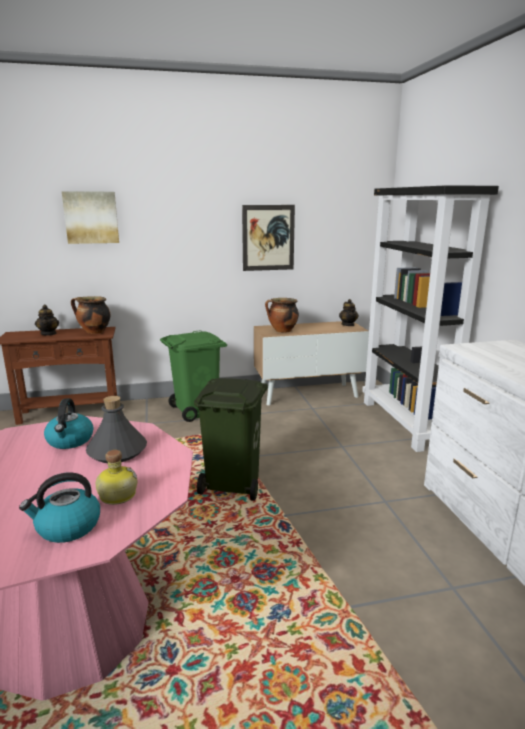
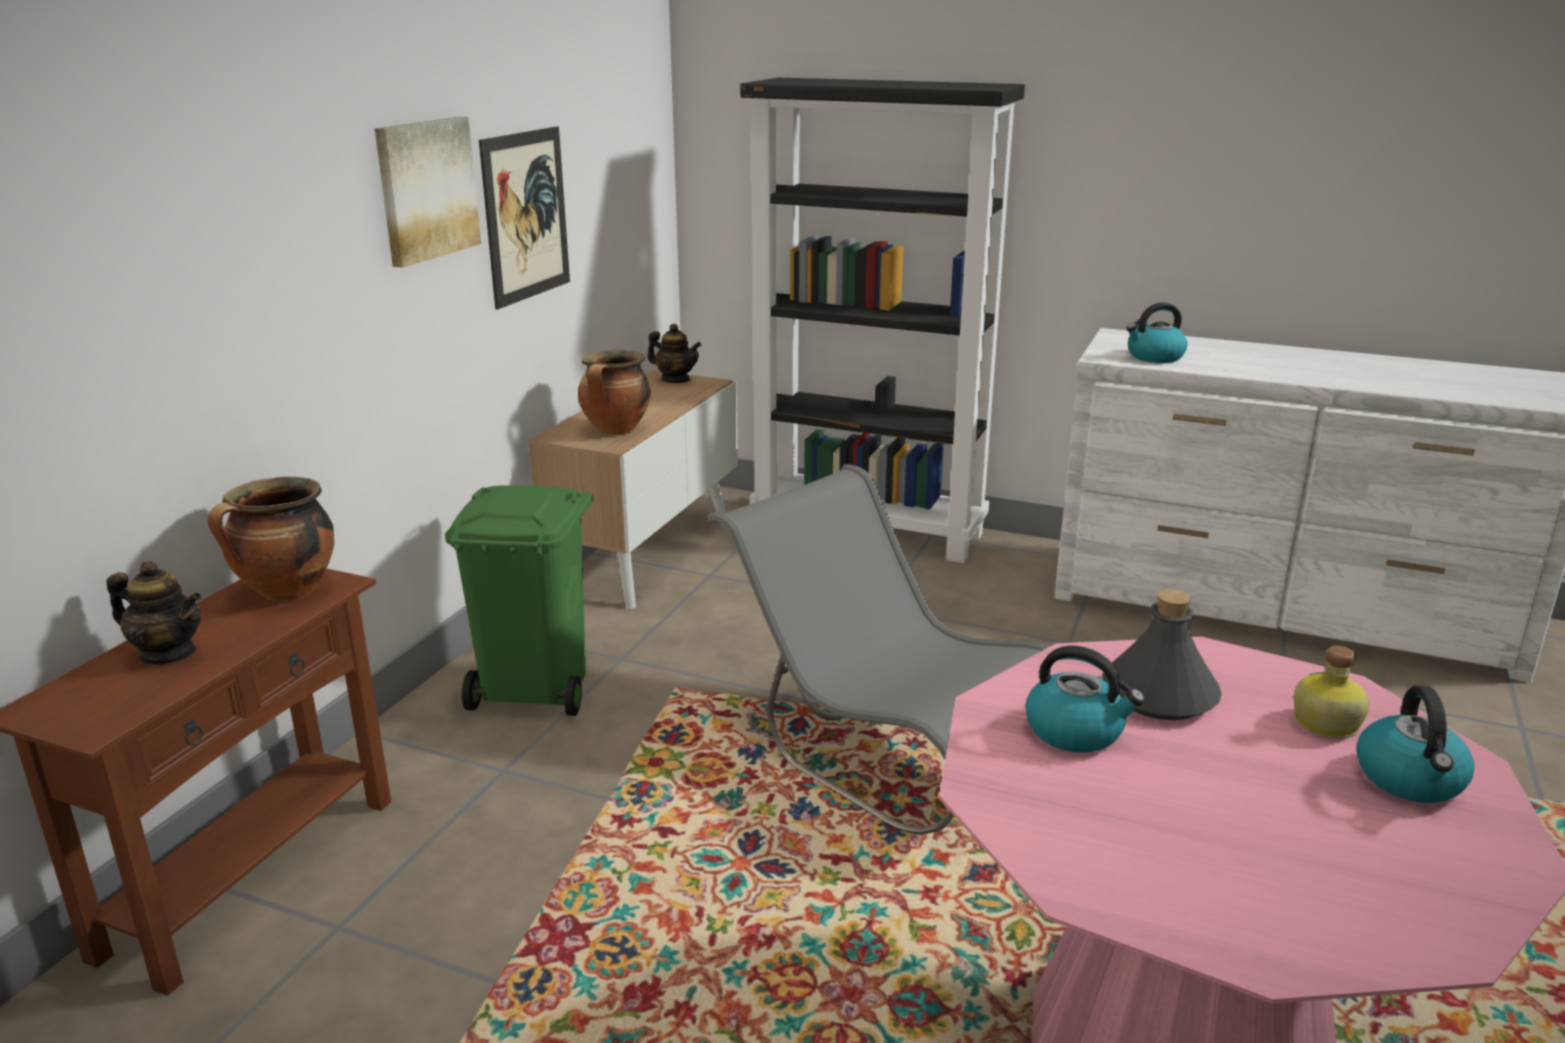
camera: 55 degrees left, 5 degrees up
picture [62,192,119,244] -> picture moved to [375,116,481,268]
green trash can [194,378,268,501] -> grey chair [708,464,1050,834]
none -> kettle [1126,303,1187,363]

